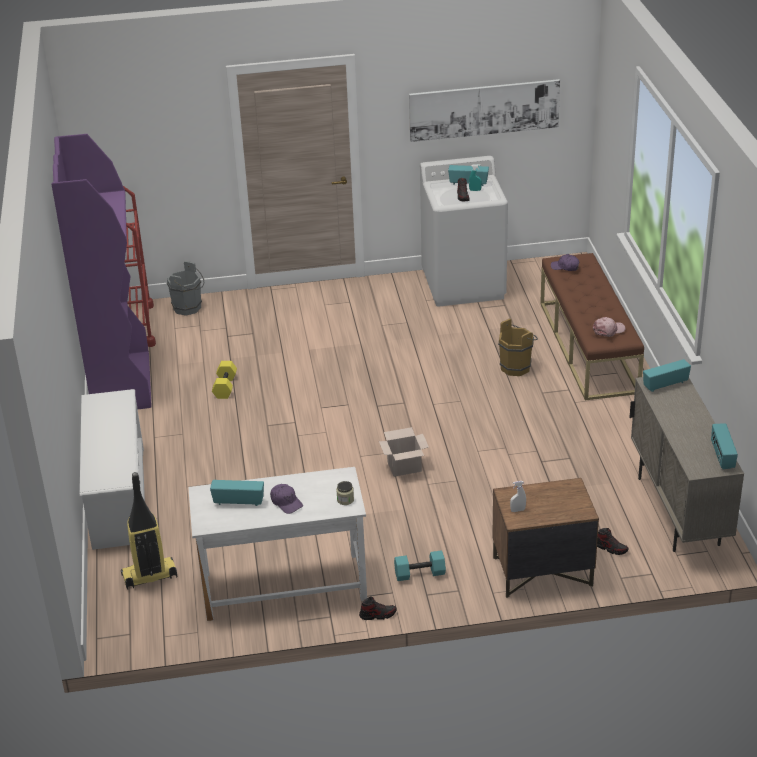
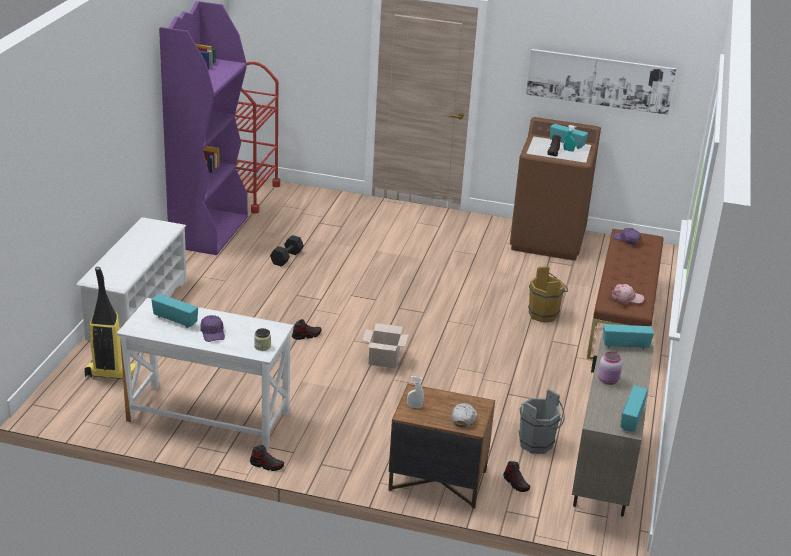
camera: 20 degrees right, 5 degrees down
grey bucket [167,261,204,316] -> grey bucket moved to [519,389,565,454]
yellow dumbbell [212,361,237,399] -> black dumbbell [270,235,304,267]
turquoise dumbbell [394,550,446,581] -> none
white washing machine [420,156,508,307] -> brown washing machine [510,117,601,261]
none -> shoe [292,319,321,340]
none -> white cap [451,403,477,427]
none -> pink jar [598,352,622,385]

